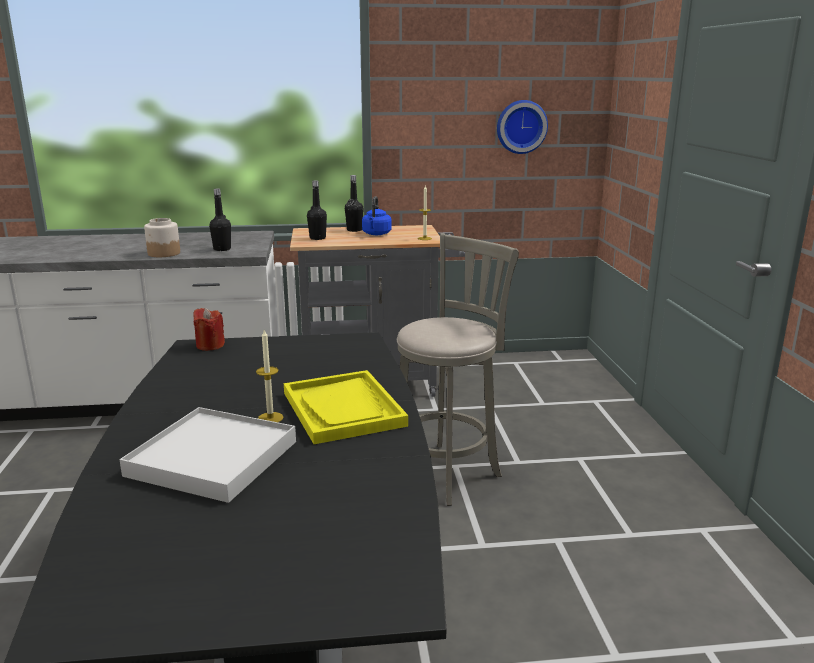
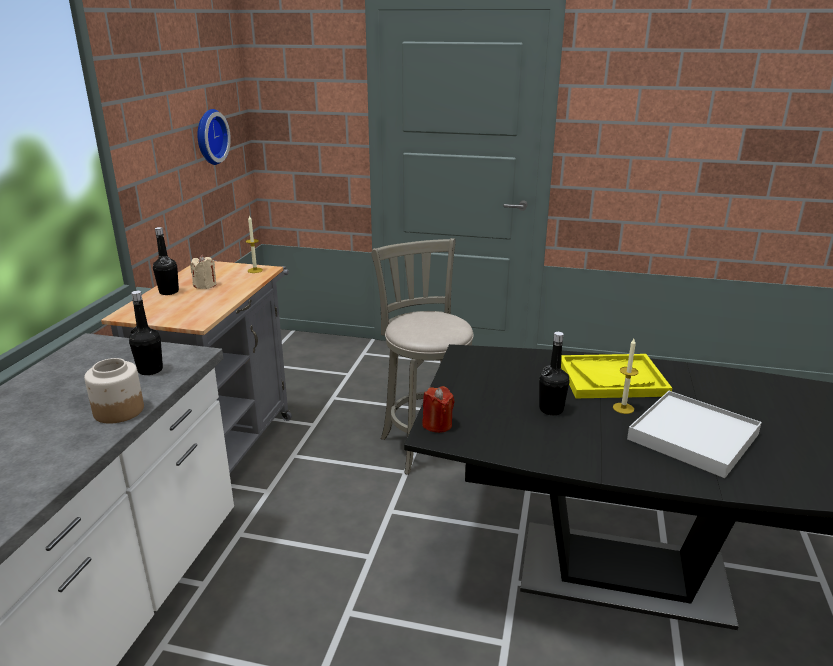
camera: 70 degrees left, 5 degrees up
black bottle [307,180,327,240] -> black bottle moved to [539,332,569,415]
blue kettle [362,196,392,235] -> beige candle [190,255,216,289]

